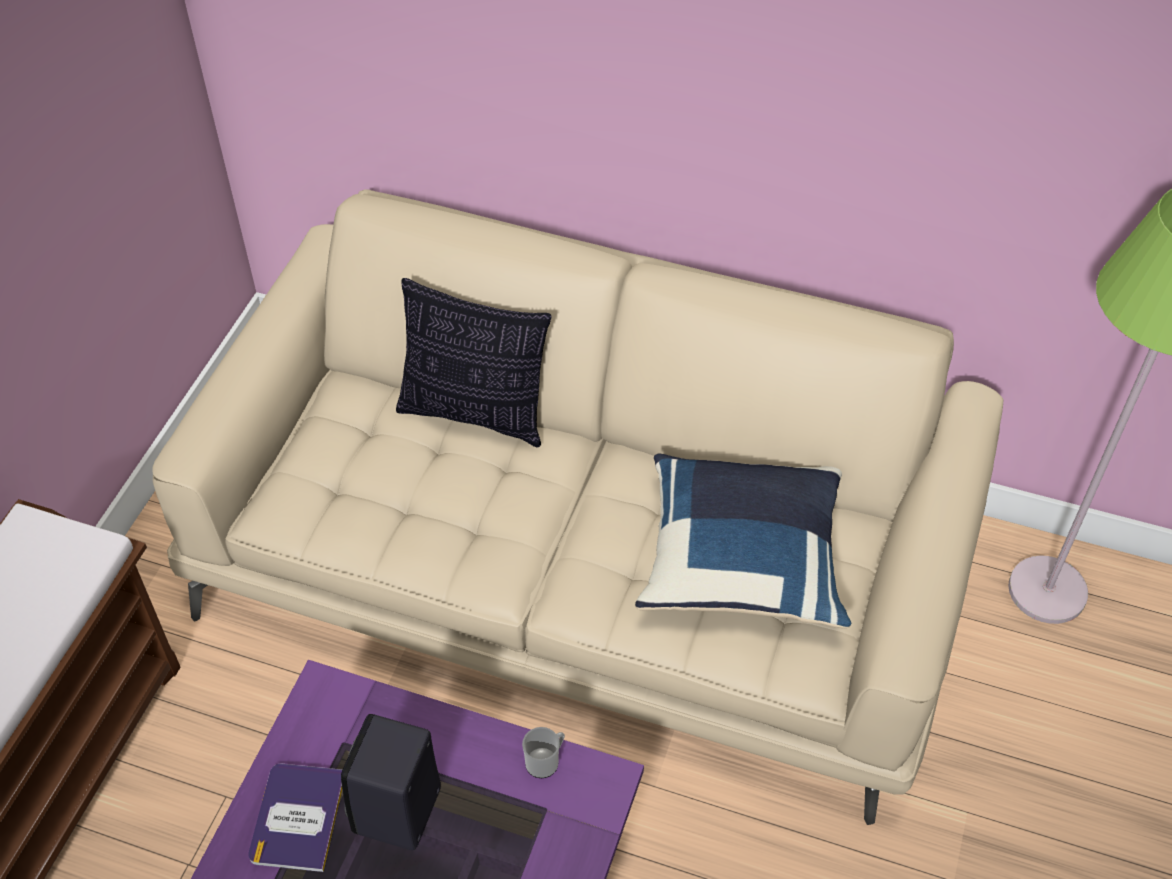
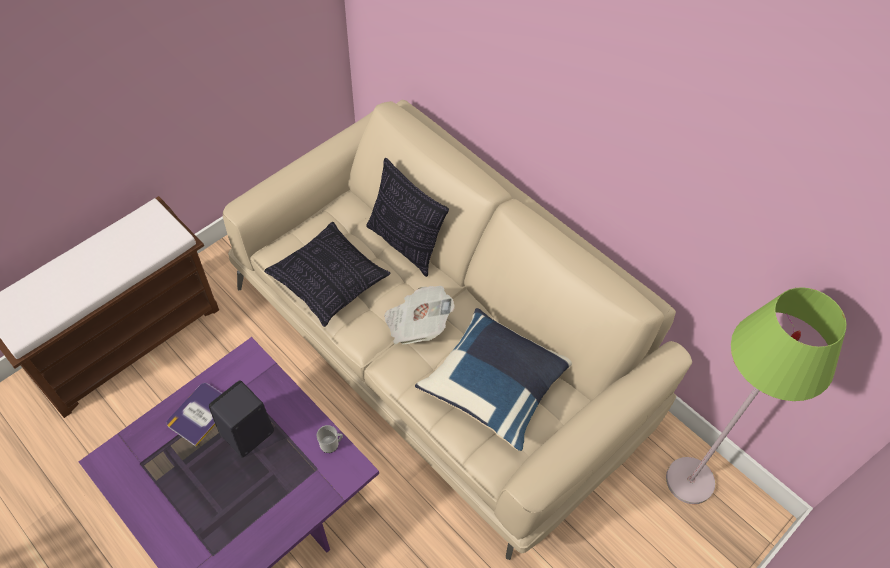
camera: 25 degrees right, 5 degrees up
none -> pillow [264,222,391,327]
none -> newspaper [384,286,454,345]

